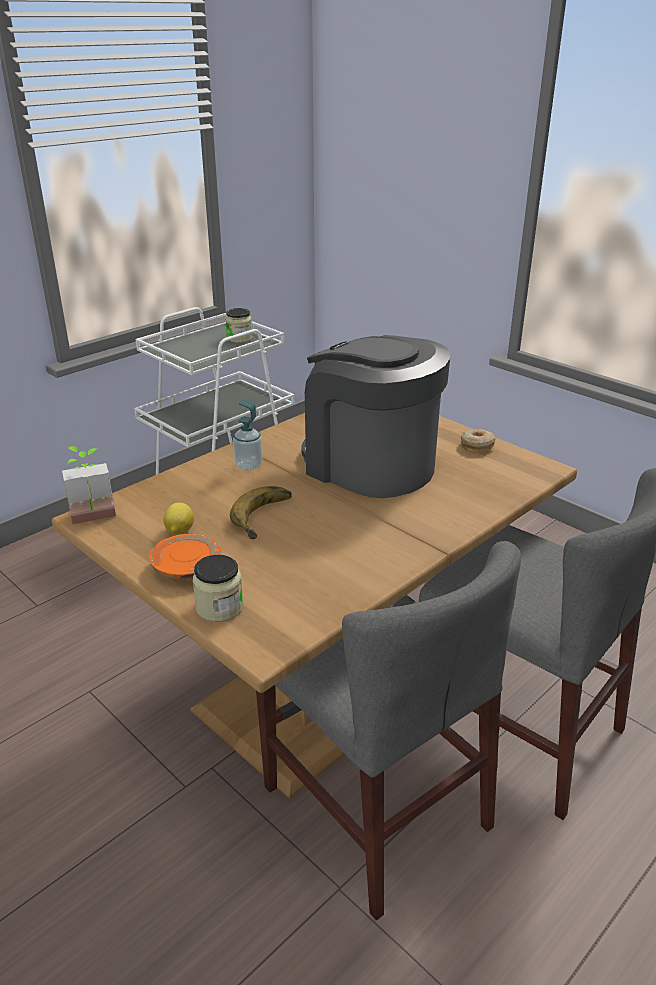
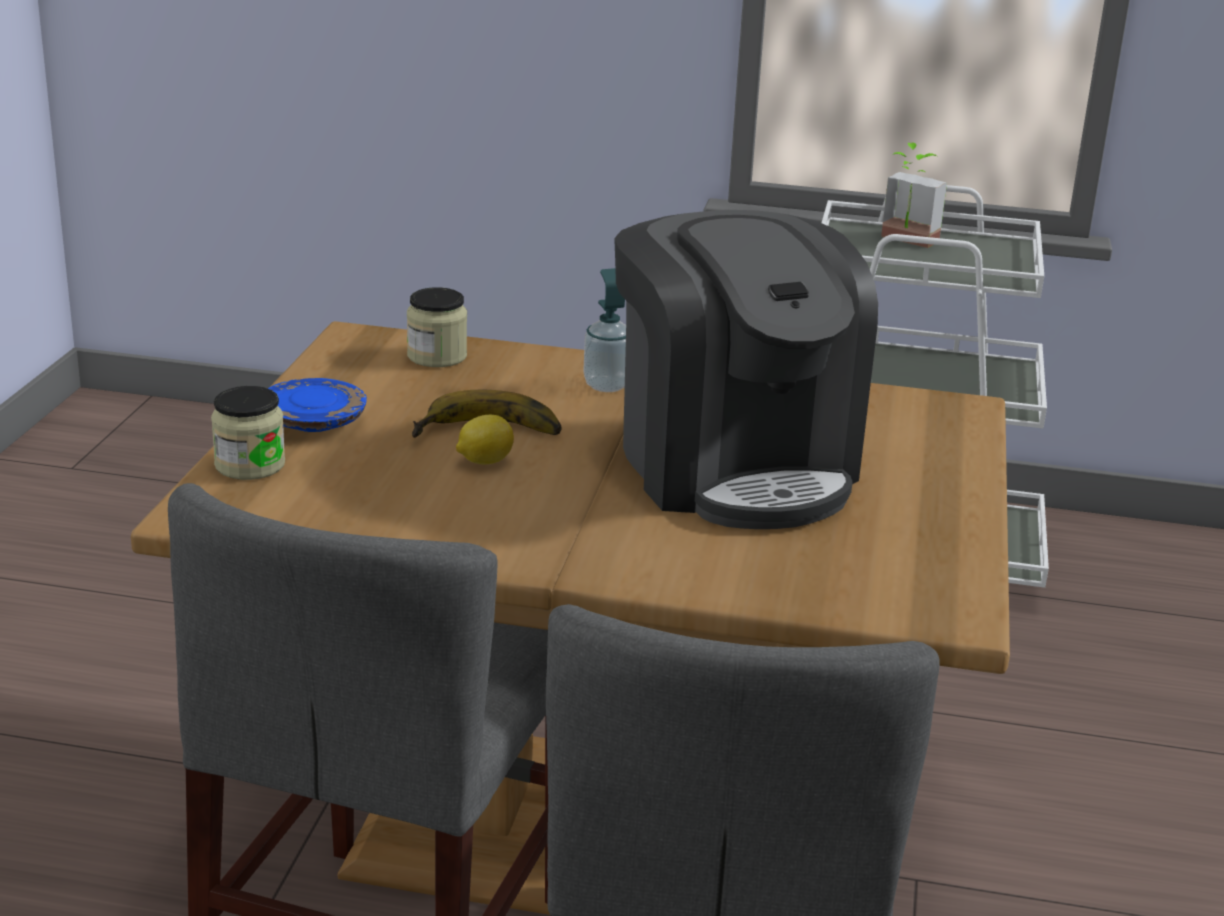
camera: 55 degrees right, 5 degrees down
potted plant [62,446,116,524] -> potted plant moved to [881,142,947,248]
orange plate [149,534,222,579] -> blue plate [268,378,367,432]
lemon [164,502,194,535] -> lemon moved to [456,415,514,464]
jar [225,308,253,343] -> jar moved to [407,287,467,367]
coffee machine [301,335,451,498] -> coffee machine turned 150 degrees clockwise [614,210,878,529]
donut [461,429,496,453] -> none

